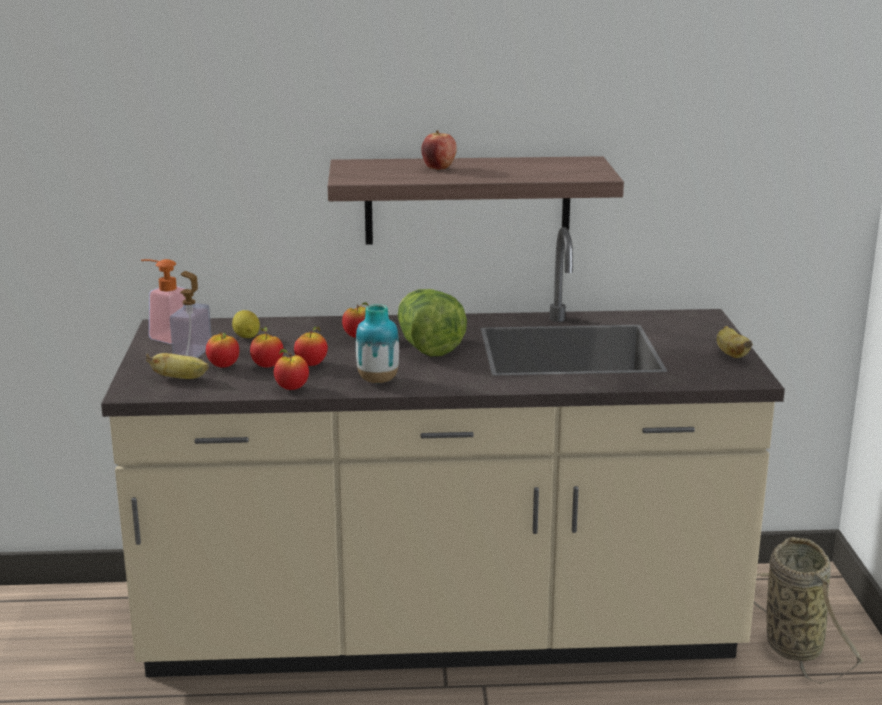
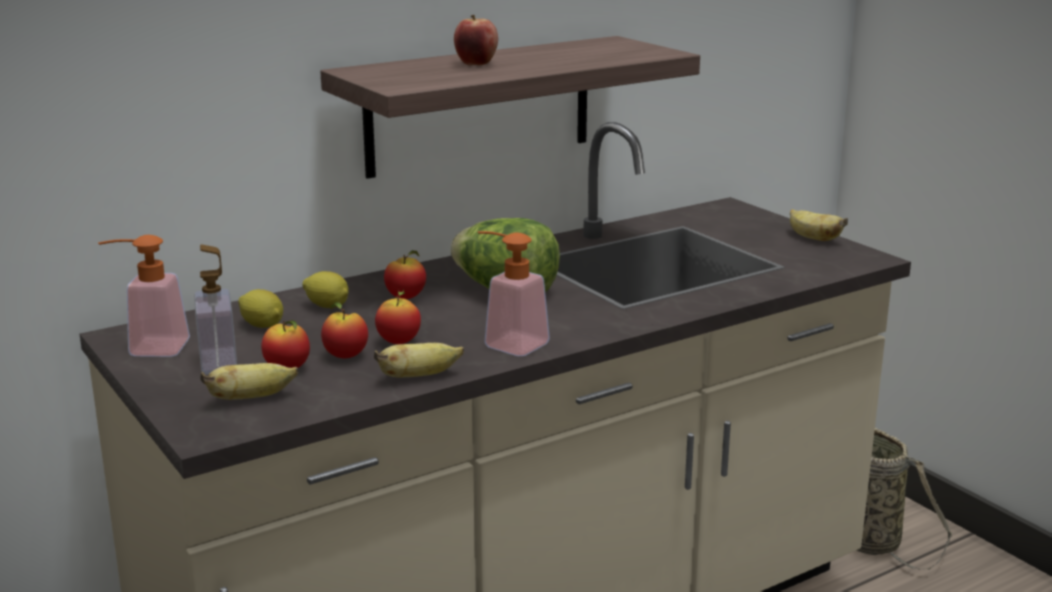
camera: 30 degrees left, 0 degrees up
apple [274,349,309,390] -> banana [374,343,464,377]
vase [356,304,399,383] -> soap dispenser [478,231,550,356]
none -> lemon [302,271,349,308]

